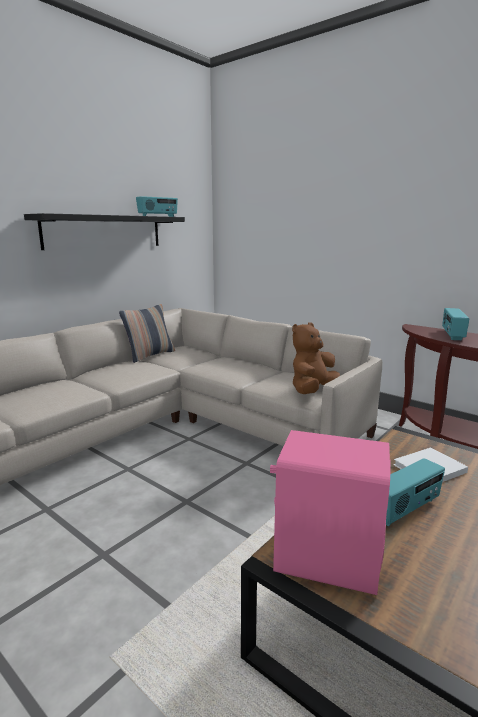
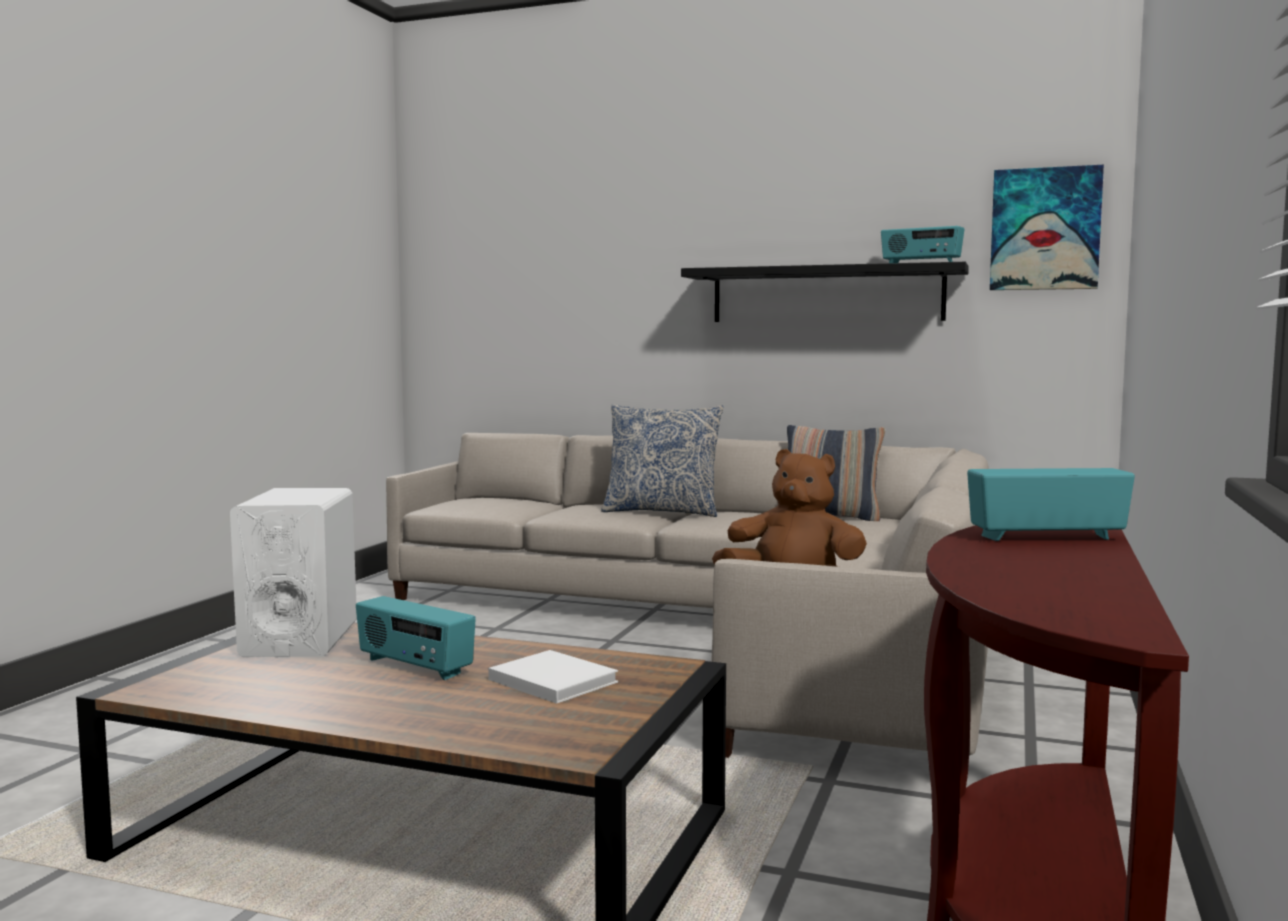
camera: 70 degrees right, 10 degrees down
pink speaker [270,430,391,595] -> white speaker [230,488,357,657]
none -> pillow [601,404,723,517]
none -> picture [990,165,1104,290]

